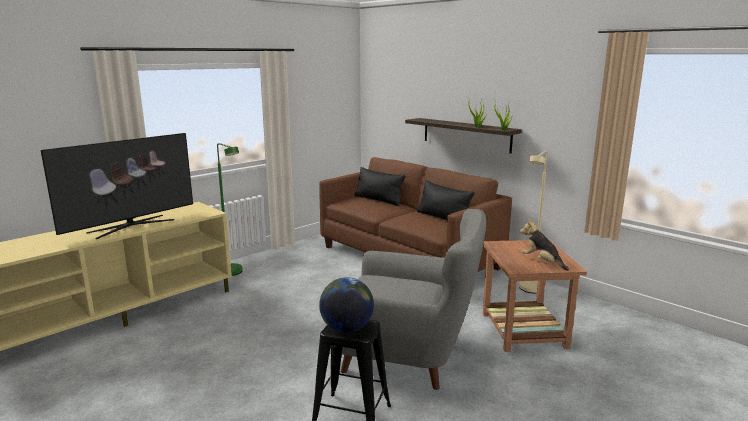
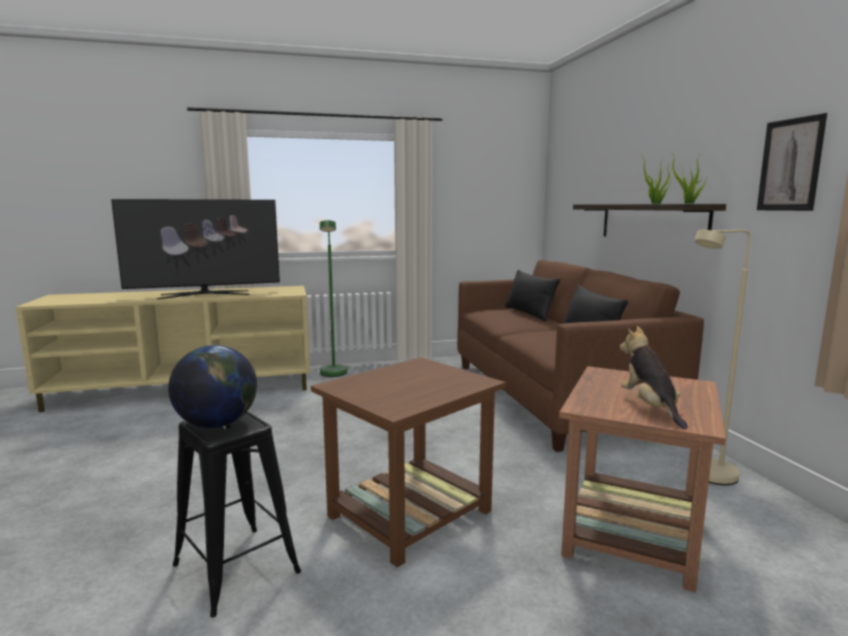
camera: 30 degrees right, 5 degrees down
grey armchair [341,209,486,390] -> brown side table [311,357,506,567]
none -> picture [757,113,827,211]

